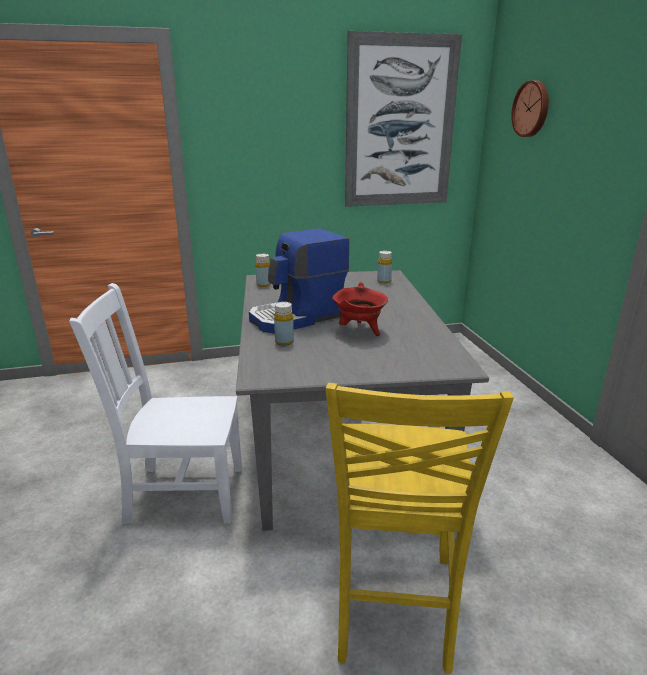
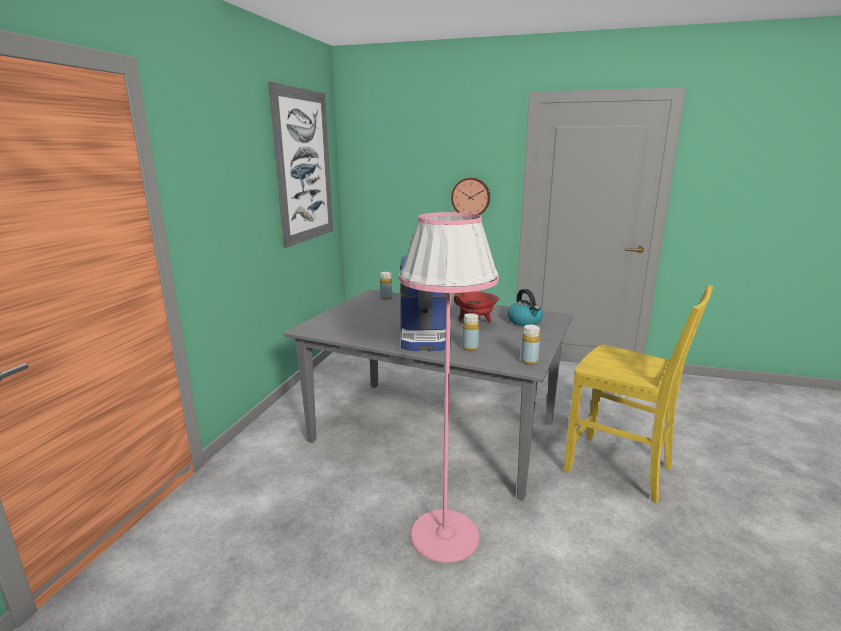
camera: 60 degrees left, 5 degrees down
white chair [69,283,242,525] -> pink floor lamp [399,212,499,563]
yellow bottle [256,254,271,287] -> yellow bottle moved to [521,325,540,365]
wall clock [511,80,549,137] -> wall clock moved to [451,178,490,215]
none -> kettle [507,289,543,326]

